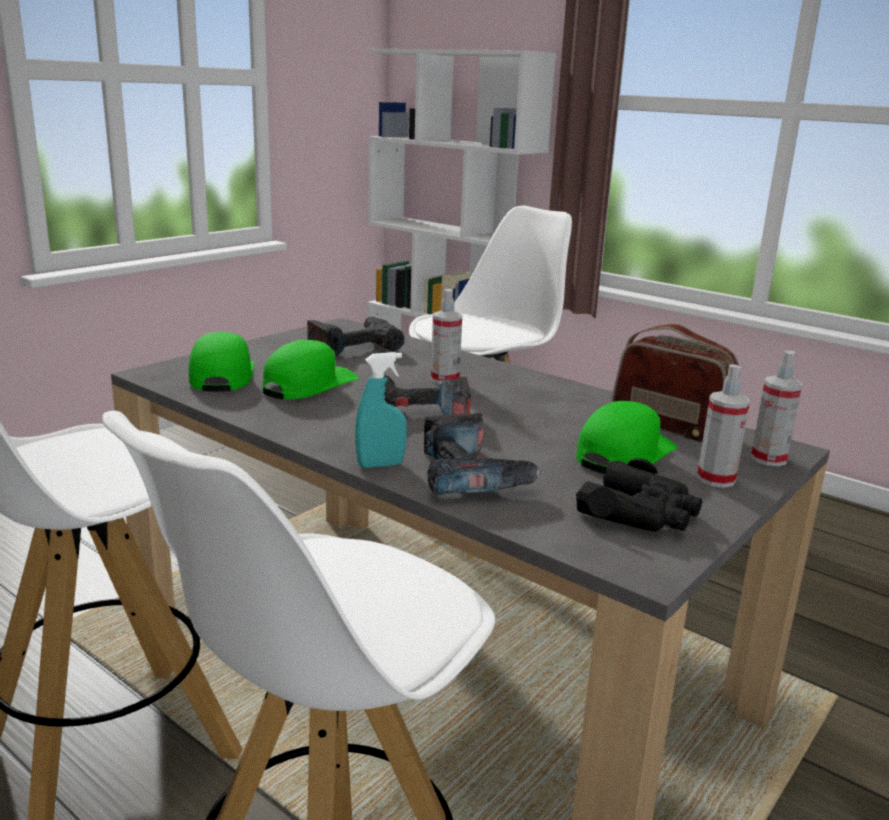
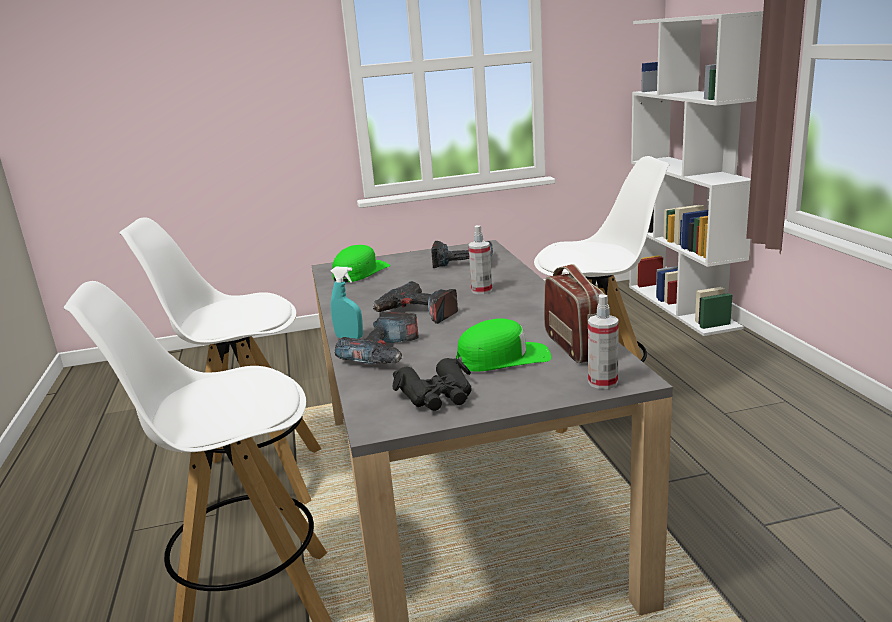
camera: 40 degrees right, 0 degrees up
green cap [263,340,359,399] -> none
spray bottle [697,364,750,488] -> none

